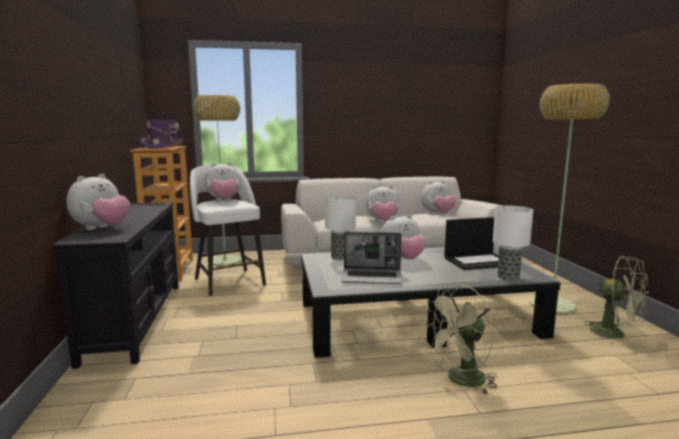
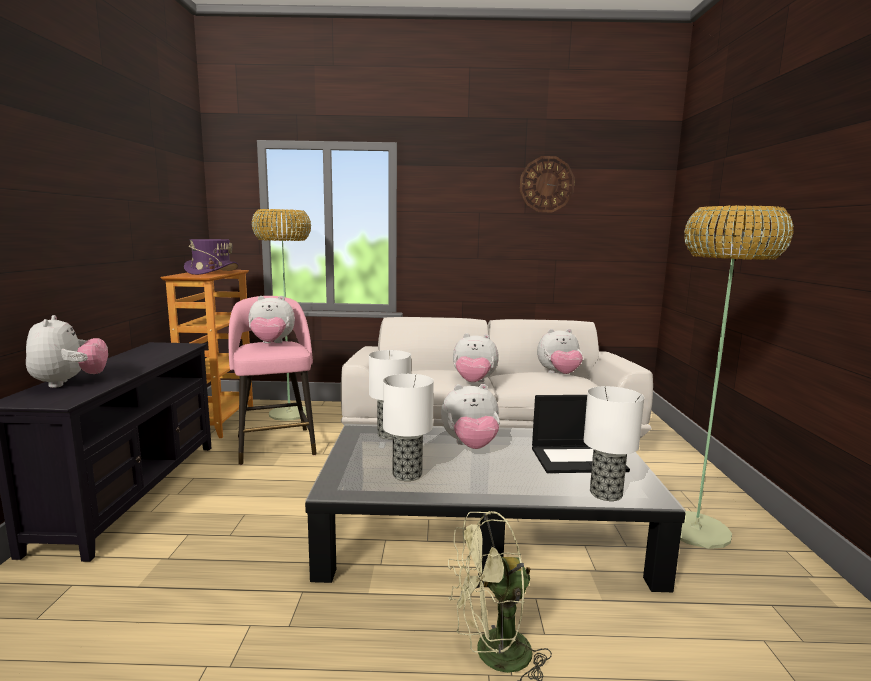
camera: 10 degrees right, 0 degrees up
plush toy [66,174,130,230] -> plush toy turned 60 degrees counterclockwise [26,315,108,388]
white stool [190,164,266,296] -> pink stool [228,296,317,465]
laptop [341,232,403,284] -> table lamp [383,374,434,481]
green fan [583,256,649,345] -> none
none -> wall clock [520,156,575,212]

